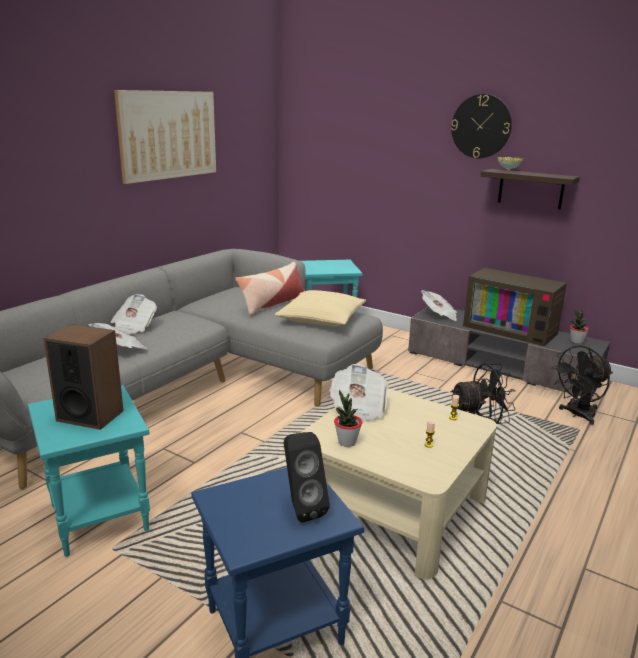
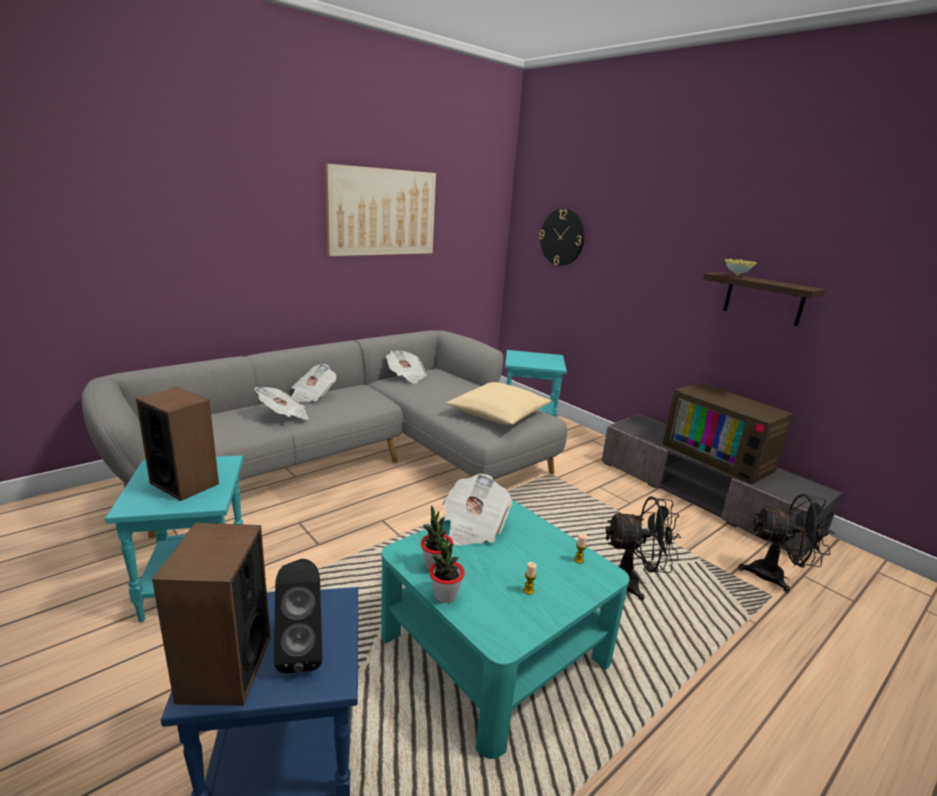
camera: 15 degrees right, 0 degrees up
pillow [235,262,305,315] -> none
beige coffee table [301,388,497,579] -> turquoise coffee table [381,500,630,759]
newspaper [421,290,457,321] -> newspaper moved to [386,350,427,384]
wall clock [451,94,512,158] -> wall clock moved to [539,209,584,266]
black fan [551,346,613,425] -> black fan turned 150 degrees counterclockwise [738,494,835,593]
potted plant [570,309,589,344] -> potted plant moved to [429,532,465,603]
none -> speaker [152,523,270,706]

